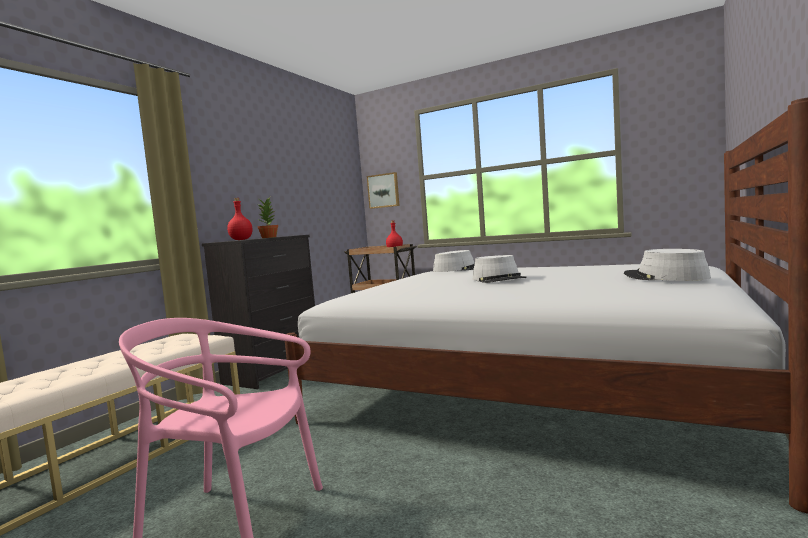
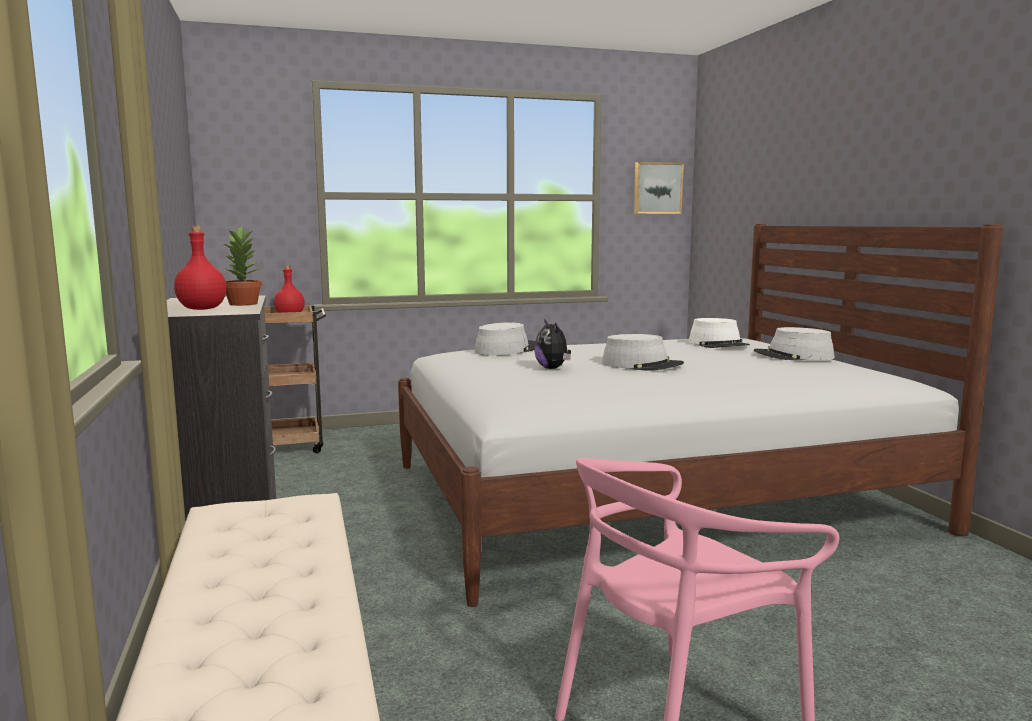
camera: 45 degrees left, 5 degrees up
picture [367,172,399,209] -> picture moved to [634,162,684,214]
none -> plush toy [534,319,571,369]
none -> white hat [689,318,750,348]

